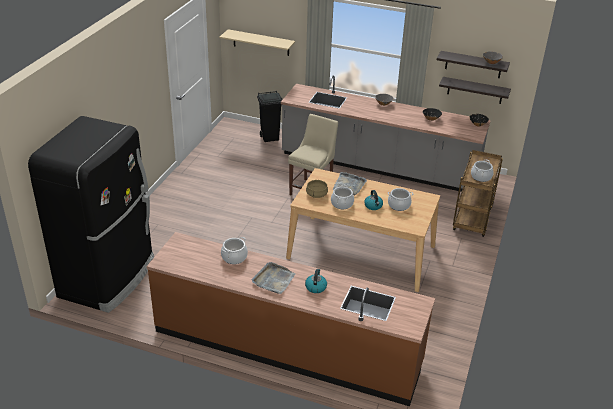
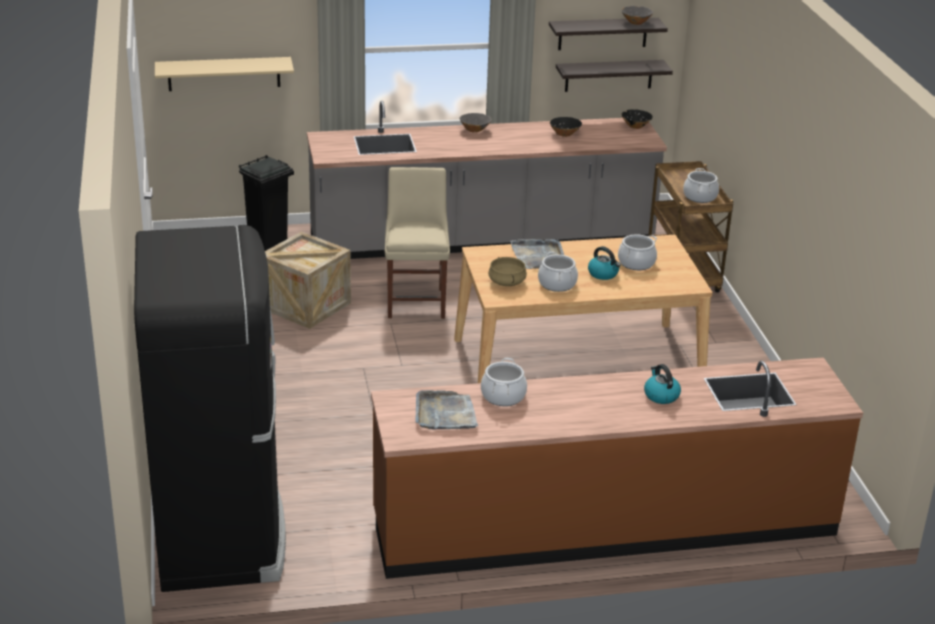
camera: 30 degrees left, 5 degrees down
grey tray [252,262,296,294] -> grey tray moved to [415,390,478,430]
none -> crate [265,231,351,329]

